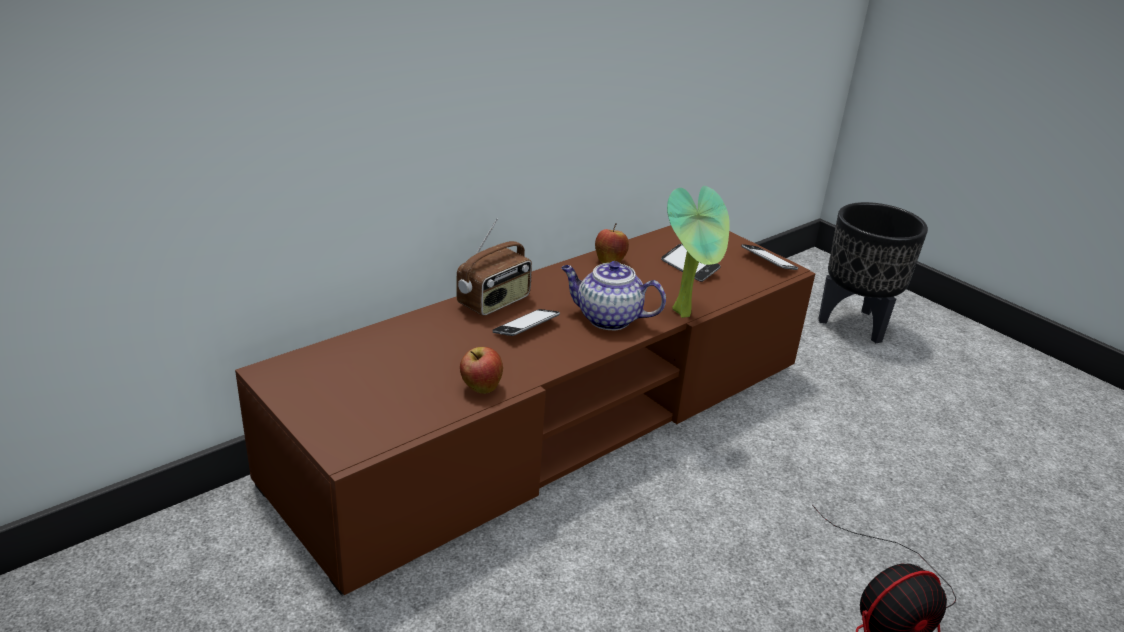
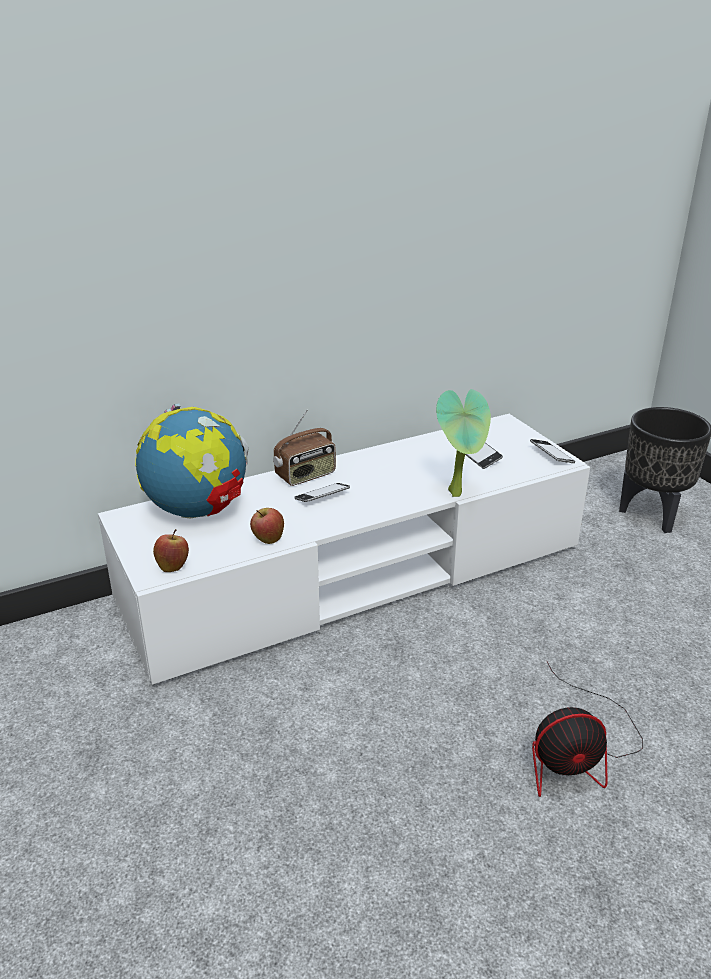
camera: 15 degrees right, 0 degrees up
brown tv stand [235,225,815,595] -> white tv stand [98,414,590,685]
teapot [561,261,666,330] -> none
apple [595,223,629,263] -> apple moved to [153,529,189,572]
none -> globe [135,403,249,519]

